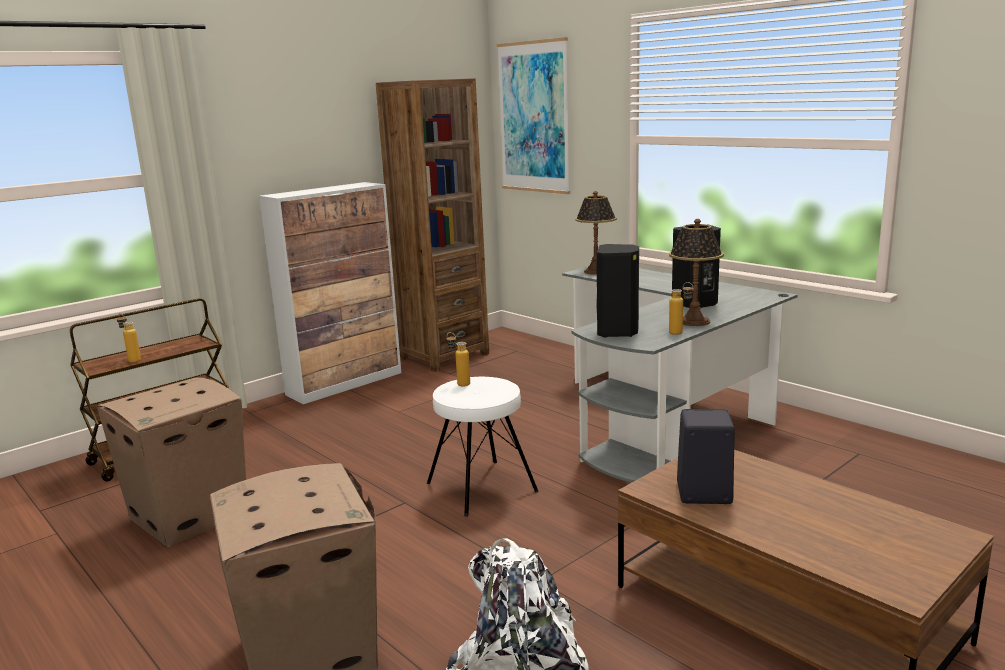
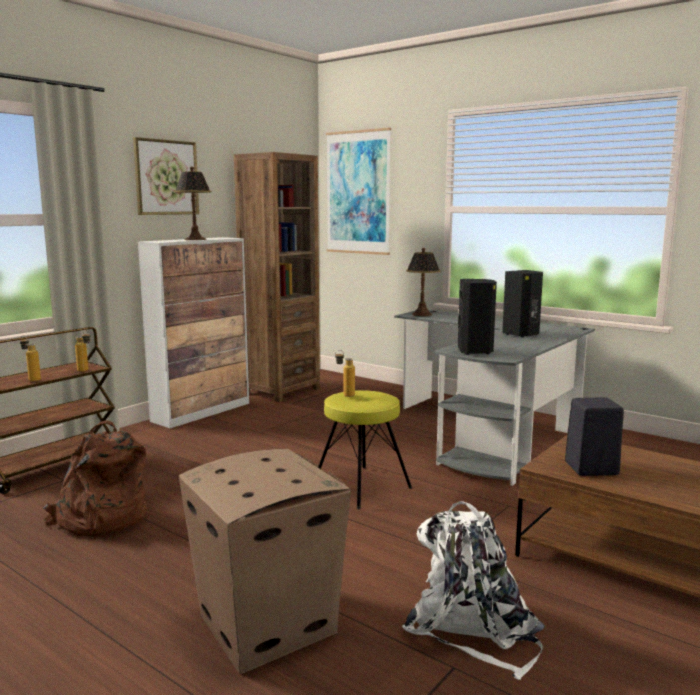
camera: 10 degrees left, 5 degrees down
cardboard box [96,377,246,547] -> brown backpack [43,420,147,537]
white stool [427,377,539,517] -> yellow stool [318,390,412,509]
table lamp [669,219,724,326] -> table lamp moved to [174,167,211,240]
bottle [669,282,693,335] -> bottle moved to [75,330,90,372]
none -> picture [133,137,199,215]

